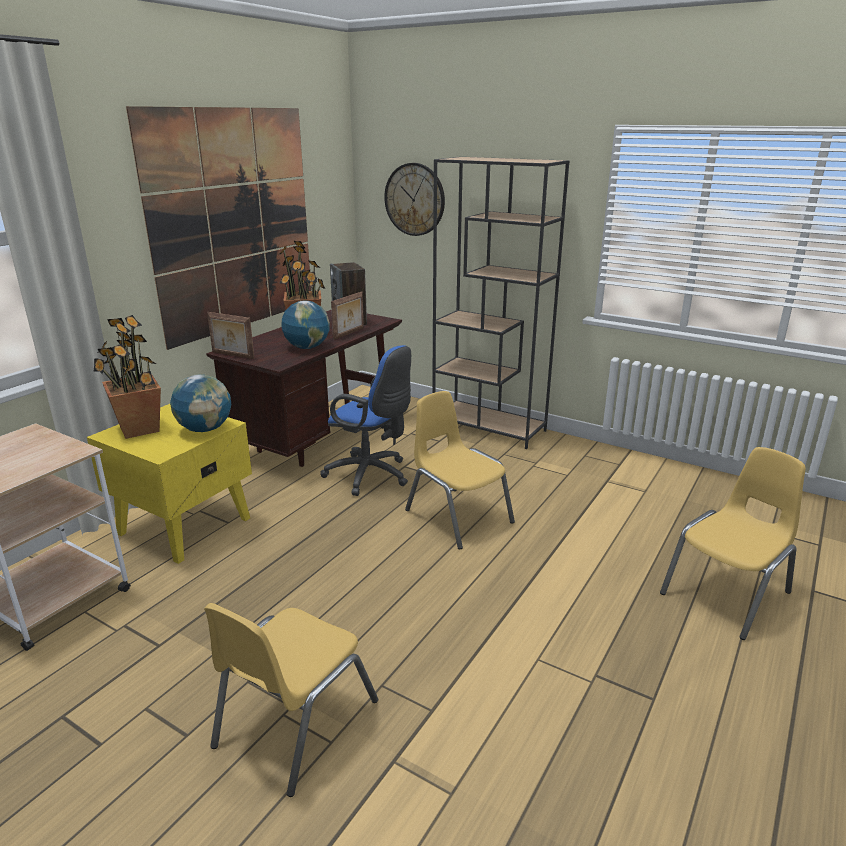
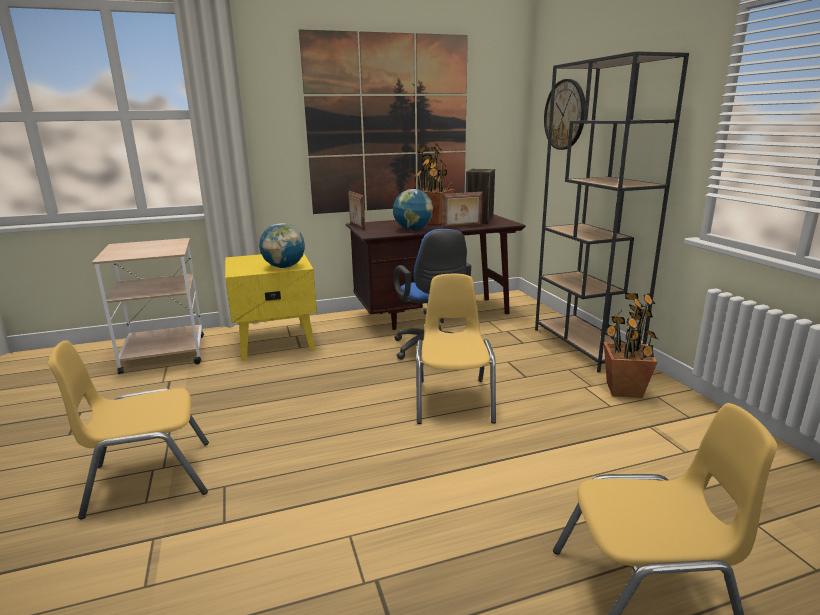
camera: 40 degrees right, 5 degrees down
potted plant [94,315,161,439] -> potted plant moved to [604,293,658,398]

